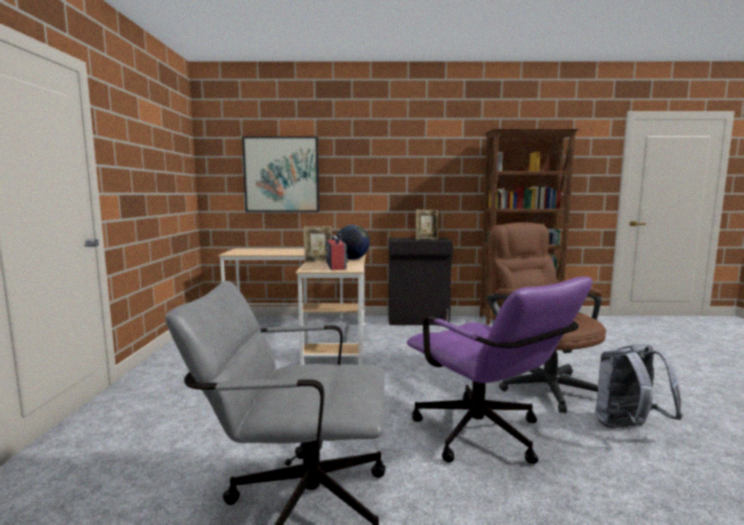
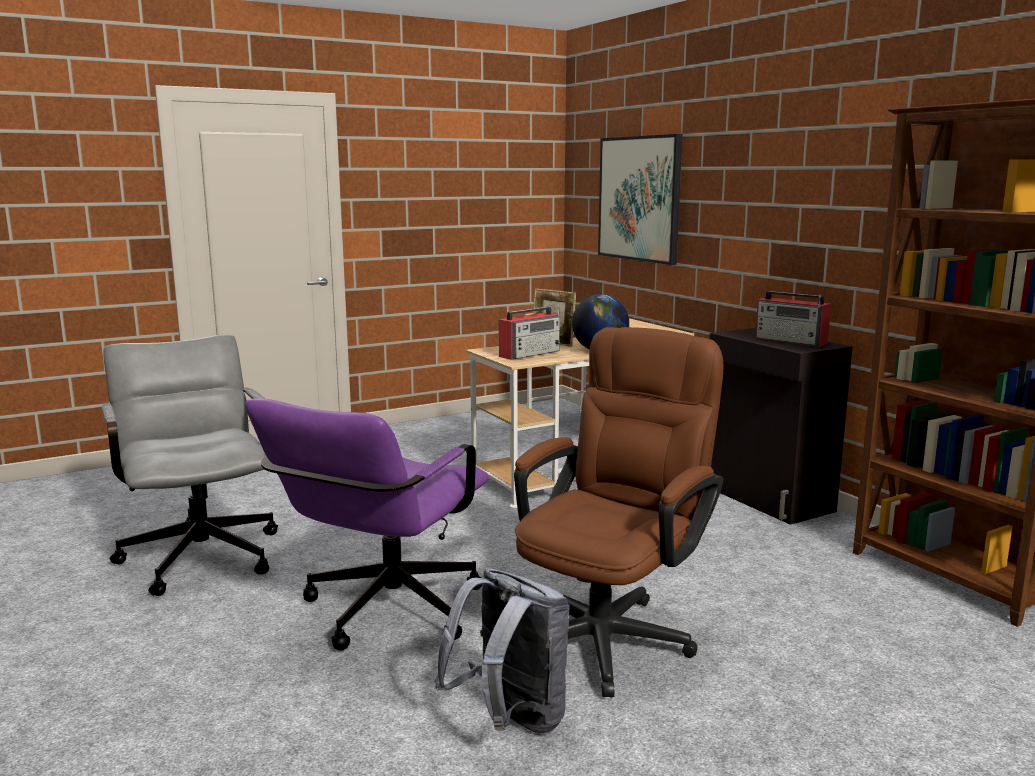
camera: 60 degrees right, 5 degrees up
picture frame [416,210,438,240] -> radio [755,291,831,347]

